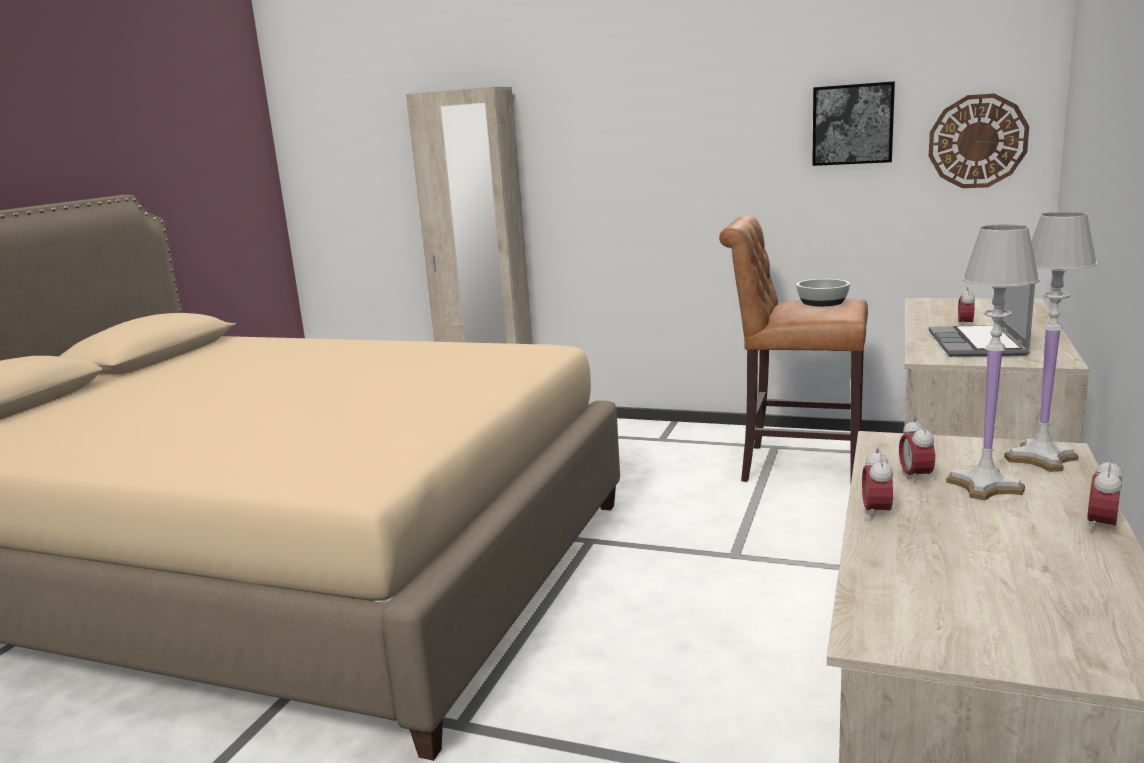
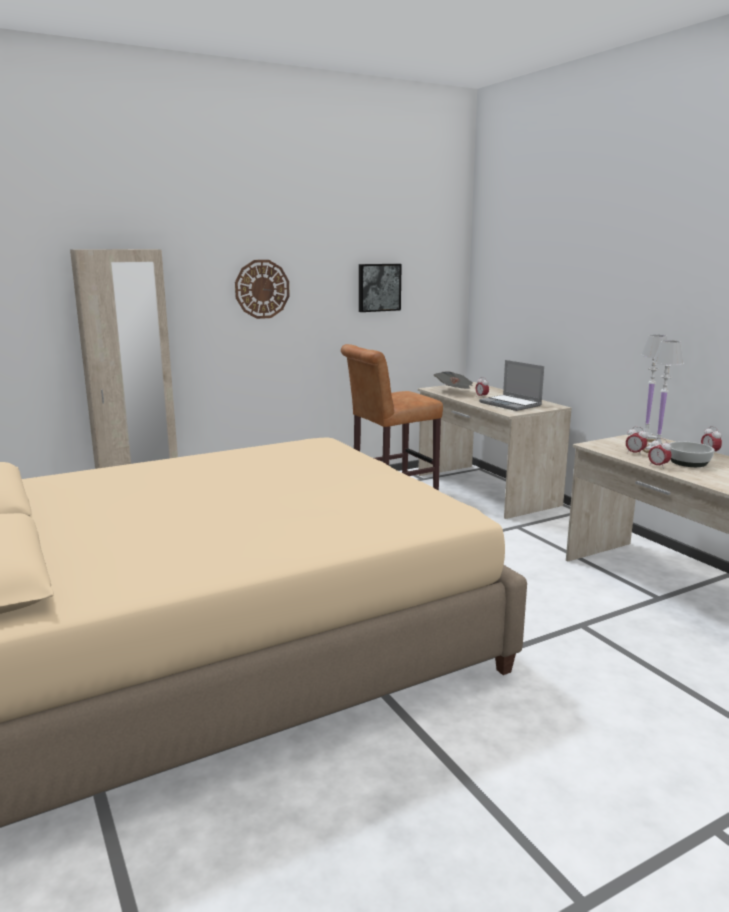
camera: 50 degrees left, 0 degrees up
bowl [796,279,850,306] -> bowl moved to [669,442,715,467]
wall clock [929,93,1029,188] -> wall clock moved to [235,260,290,319]
none -> newspaper [434,372,473,389]

